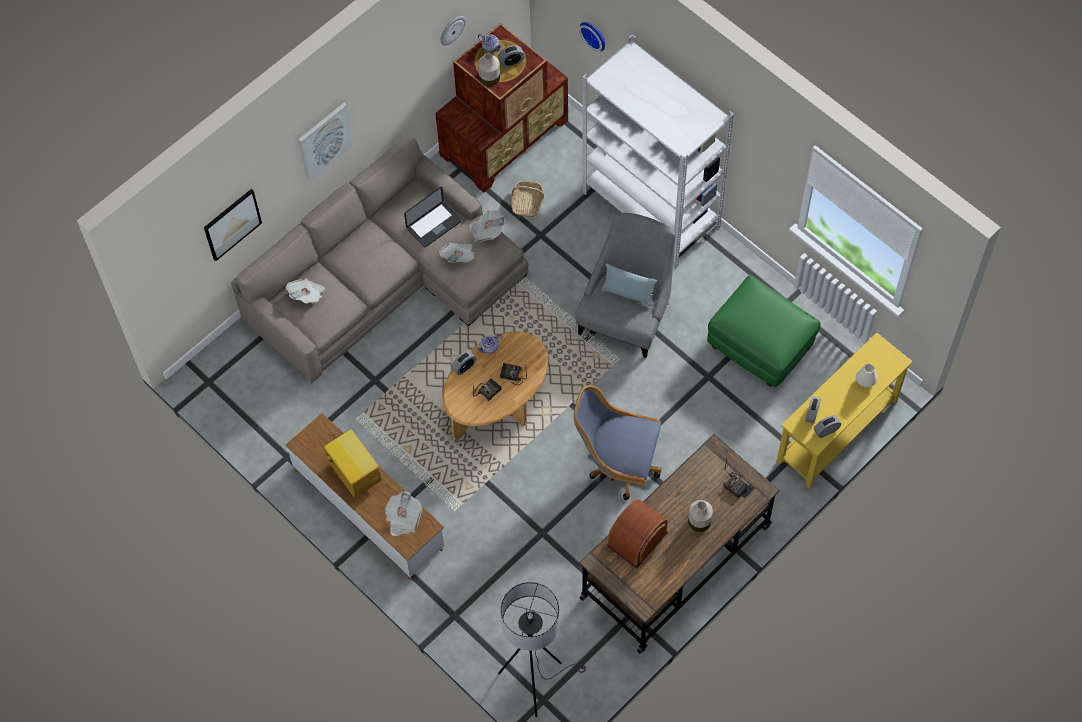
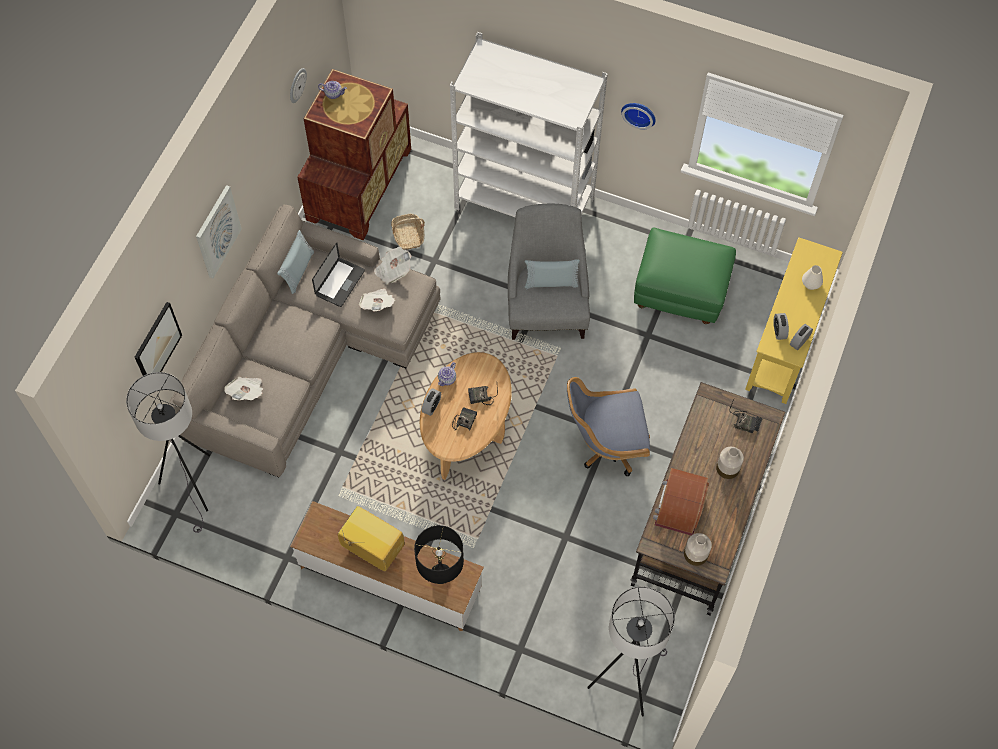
camera: 25 degrees left, 0 degrees up
newspaper [384,492,423,536] -> black table lamp [414,525,464,584]
beige vase [478,53,500,86] -> beige vase moved to [684,533,712,566]
alarm clock [498,45,524,68] -> none
wall clock [579,22,605,52] -> wall clock moved to [621,103,656,130]
none -> grey floor lamp [126,372,210,533]
none -> blue pillow [277,230,314,294]

